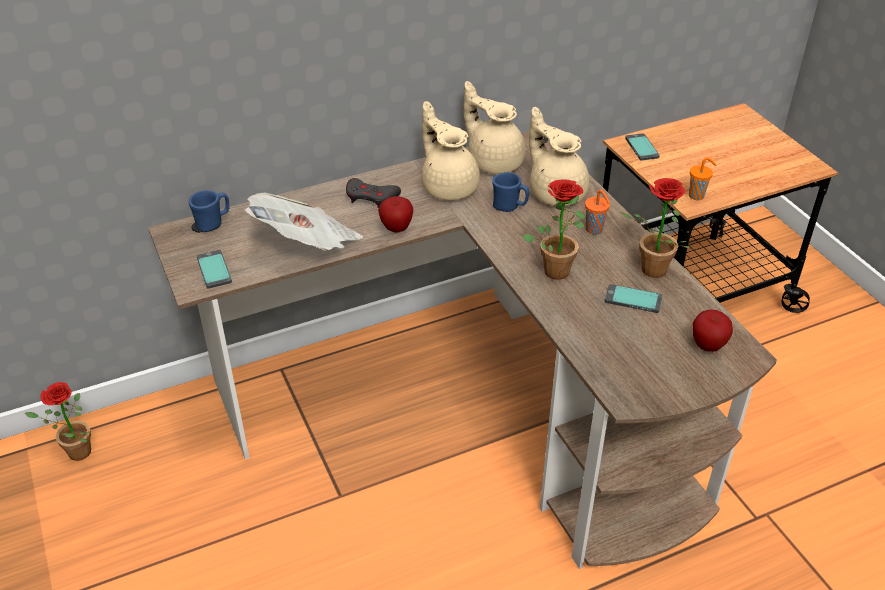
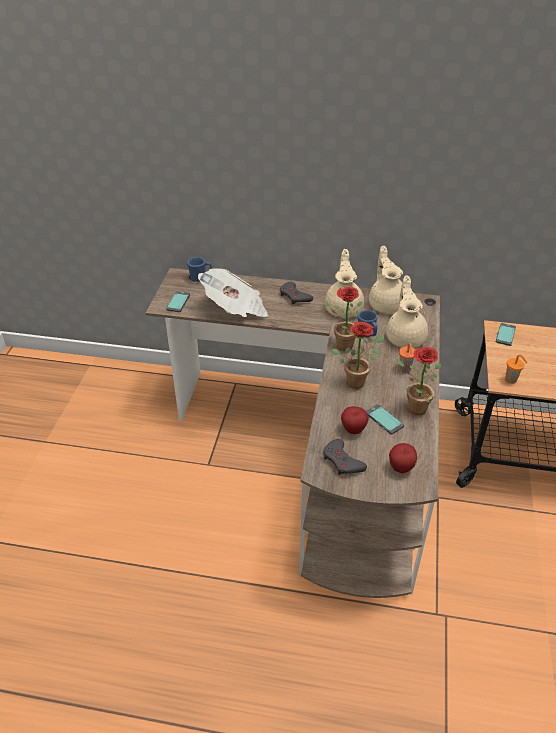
camera: 35 degrees right, 0 degrees up
potted plant [24,382,91,461] -> potted plant moved to [322,287,362,351]
apple [378,196,413,233] -> apple moved to [341,406,368,434]
none -> grey game controller [323,439,367,475]

